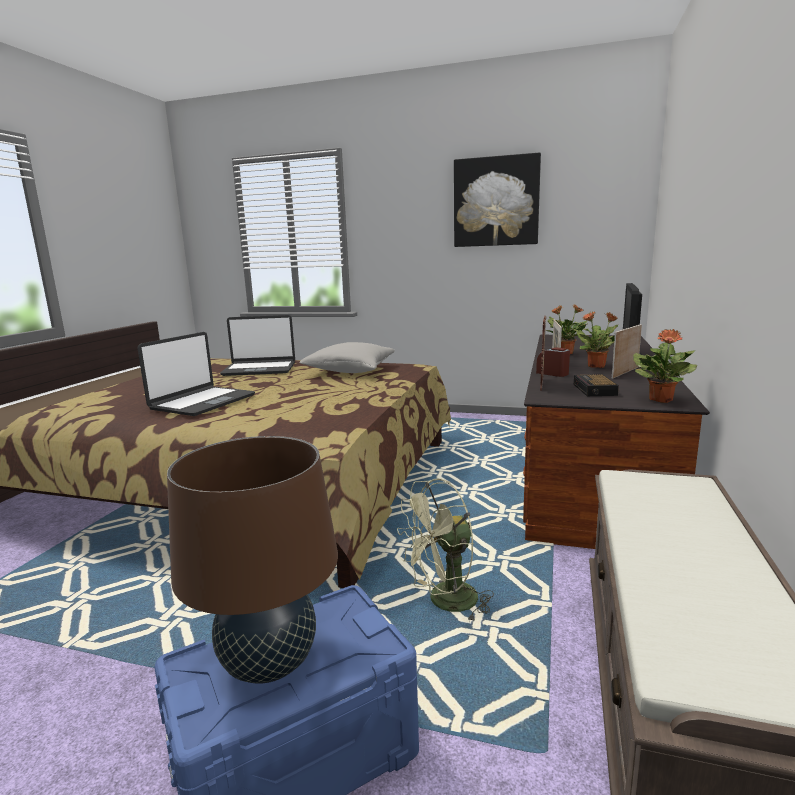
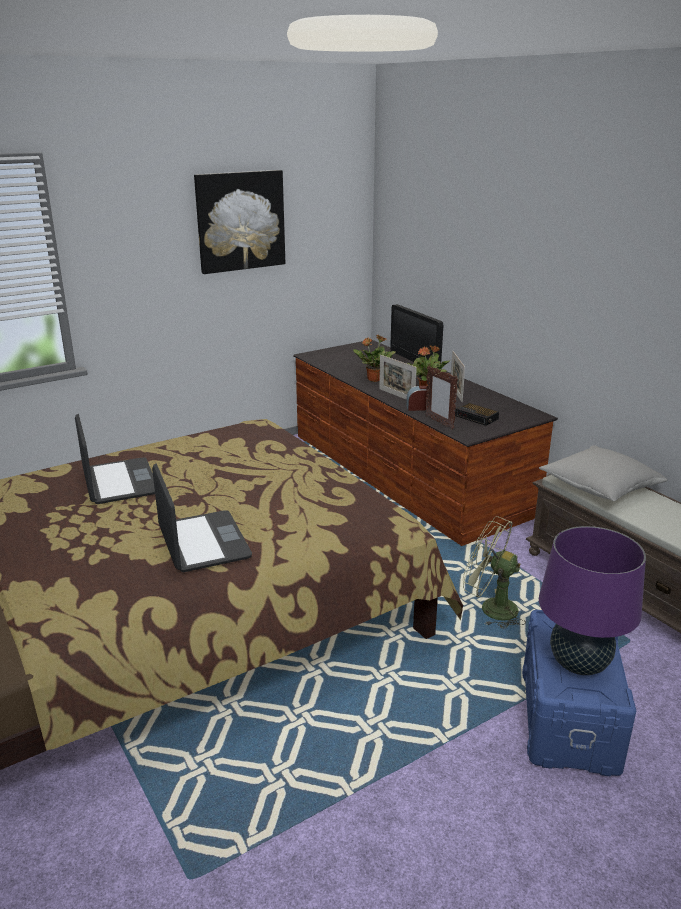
camera: 50 degrees left, 10 degrees up
brown table lamp [167,436,338,684] -> purple table lamp [539,526,646,675]
laptop [220,315,295,376] -> laptop turned 60 degrees counterclockwise [75,414,155,504]
grey pillow [299,342,395,373] -> grey pillow moved to [539,446,667,501]
green fan [397,478,494,623] -> green fan turned 105 degrees clockwise [463,516,526,629]
potted plant [633,329,697,403] -> none

